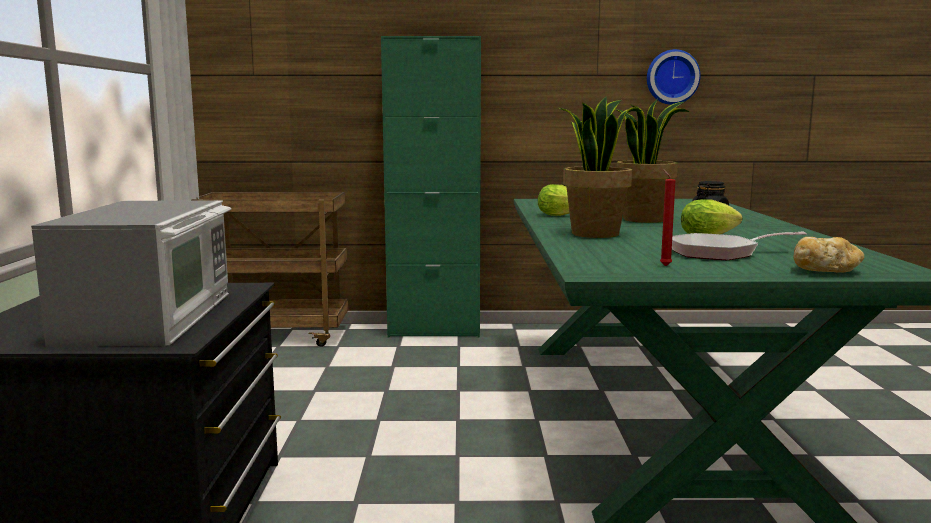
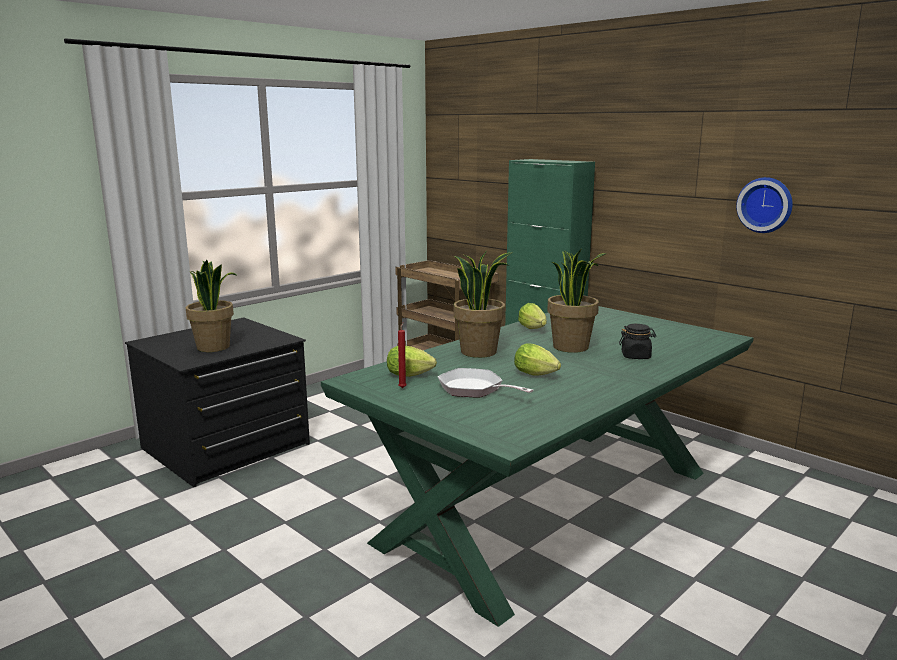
camera: 45 degrees right, 5 degrees up
microwave [31,200,231,347] -> potted plant [186,260,236,352]
bread [793,237,864,273] -> none
none -> lettuce [387,346,437,377]

